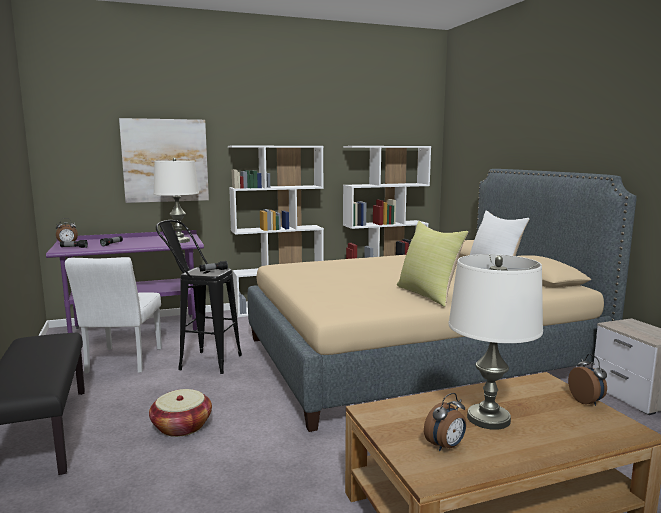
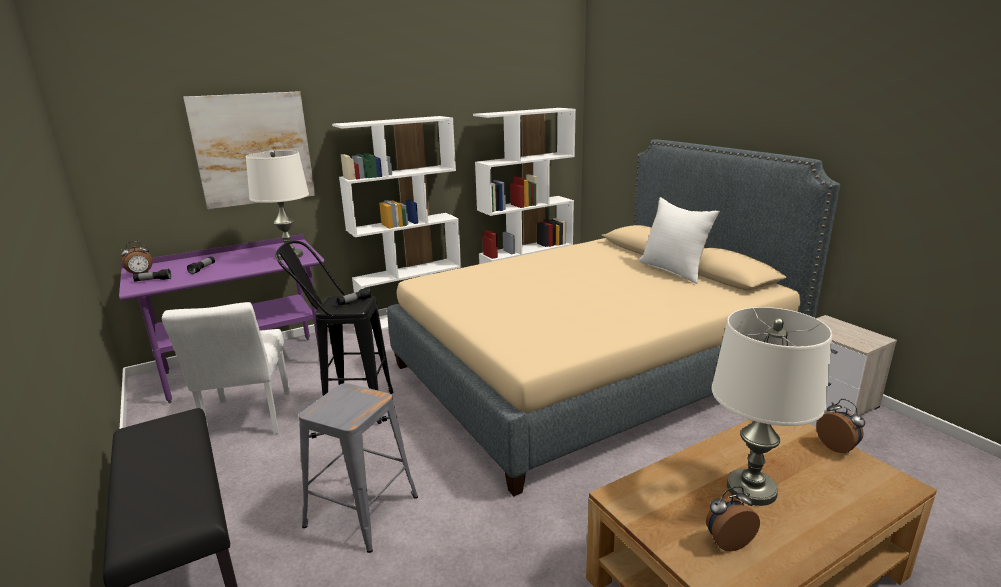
camera: 10 degrees left, 10 degrees up
basket [149,389,212,437] -> grey stool [299,383,418,553]
yellow pillow [397,221,468,307] -> none
alarm clock [424,393,466,451] -> alarm clock turned 150 degrees counterclockwise [706,486,760,552]

